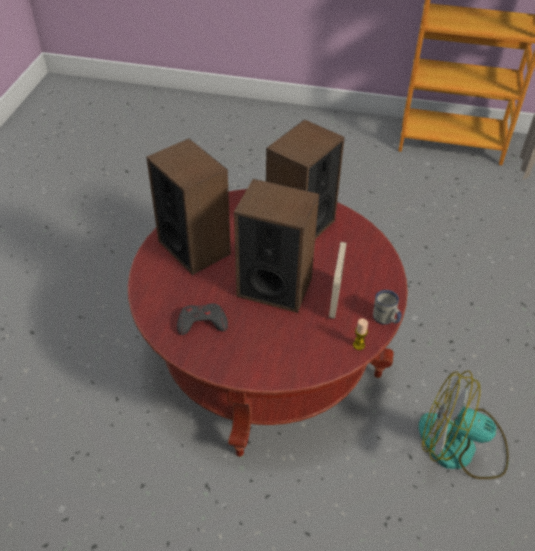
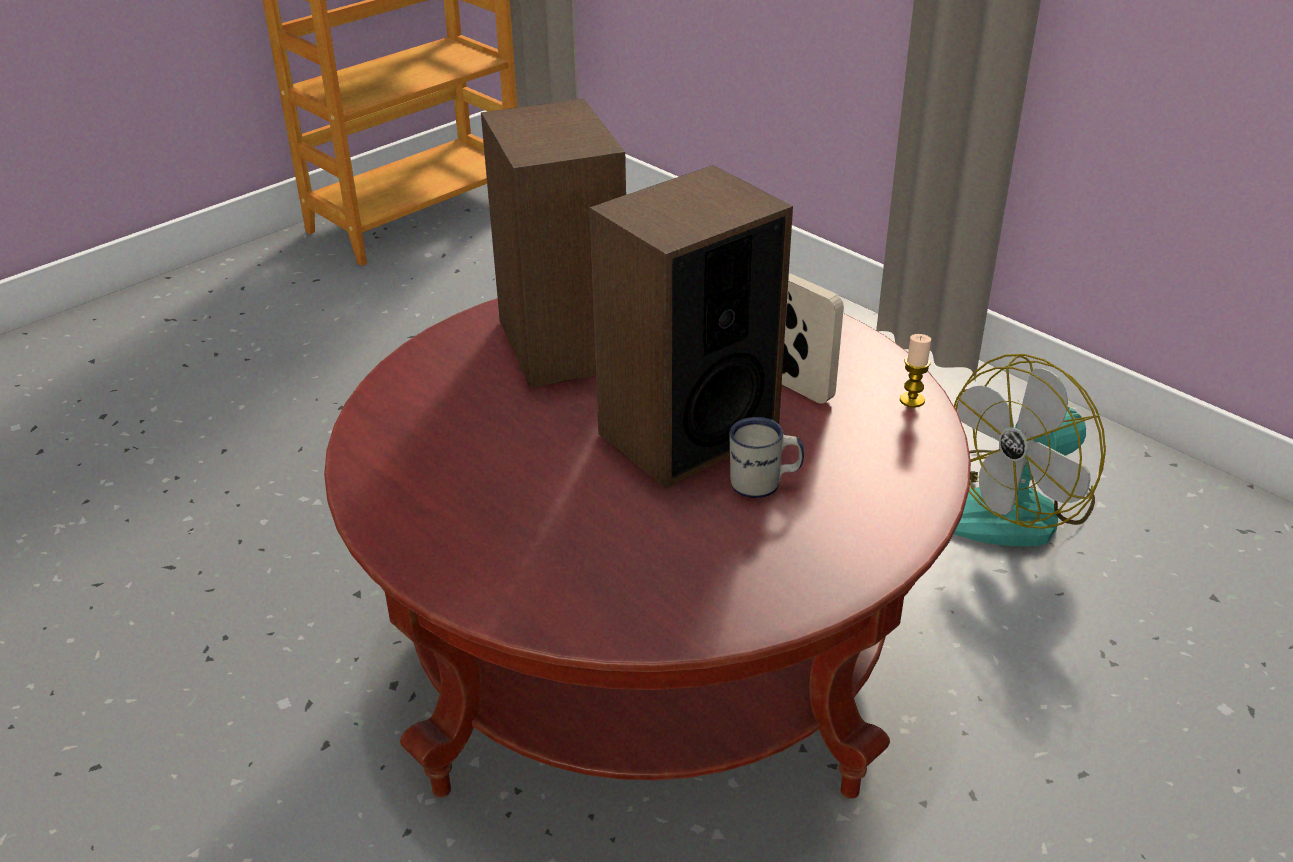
camera: 55 degrees left, 10 degrees down
speaker [146,139,231,275] -> none
grey game controller [177,303,228,335] -> none
white mug [373,290,402,325] -> white mug moved to [730,417,804,498]

